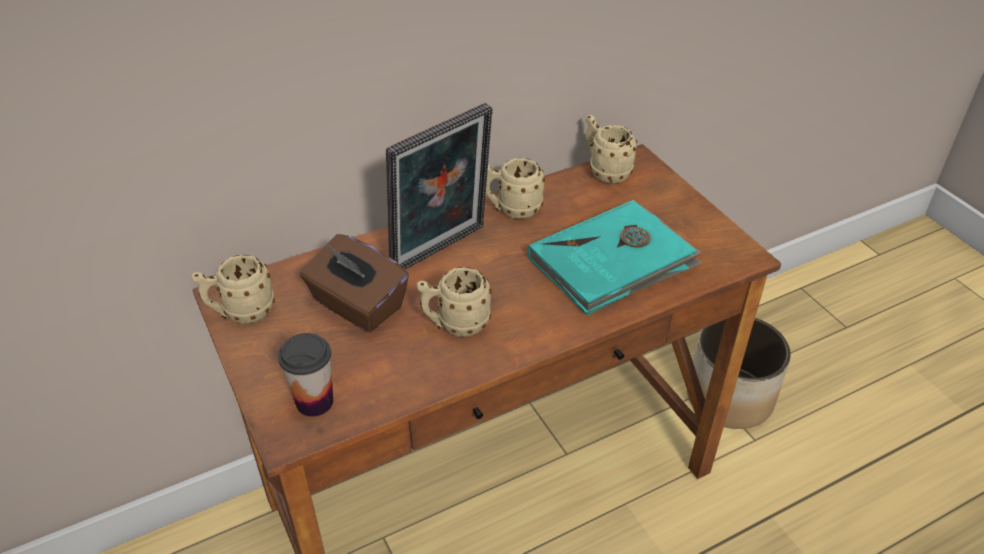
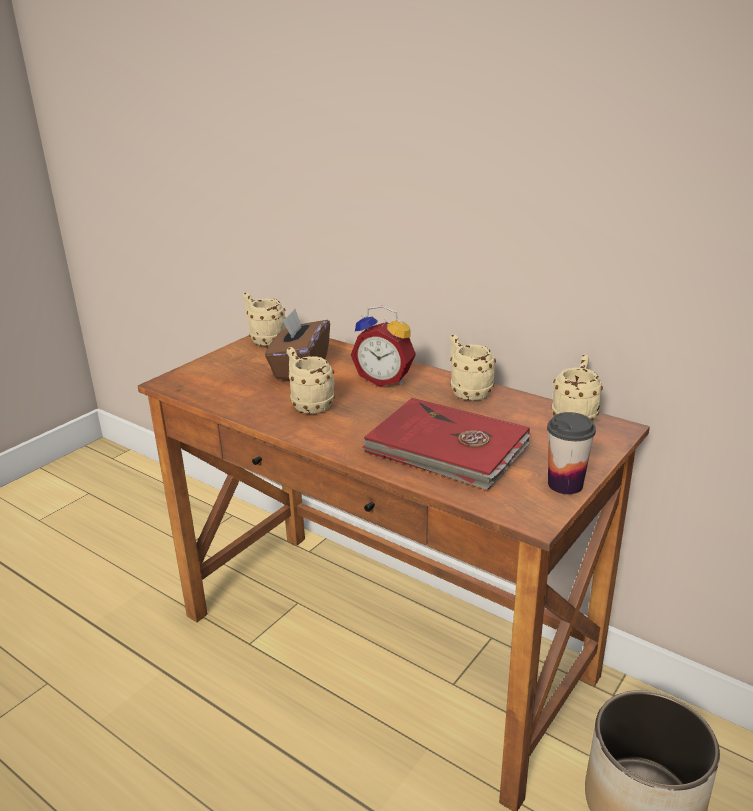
camera: 65 degrees right, 15 degrees down
cup [278,333,333,417] -> cup moved to [547,412,596,494]
picture frame [386,103,493,269] -> alarm clock [350,306,416,387]
turquoise book [528,200,702,315] -> red book [362,398,530,490]

